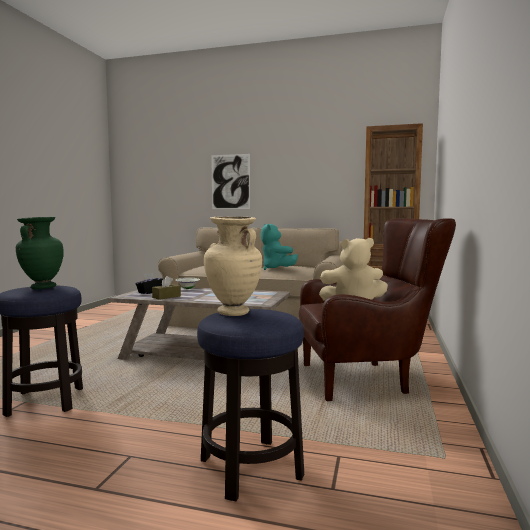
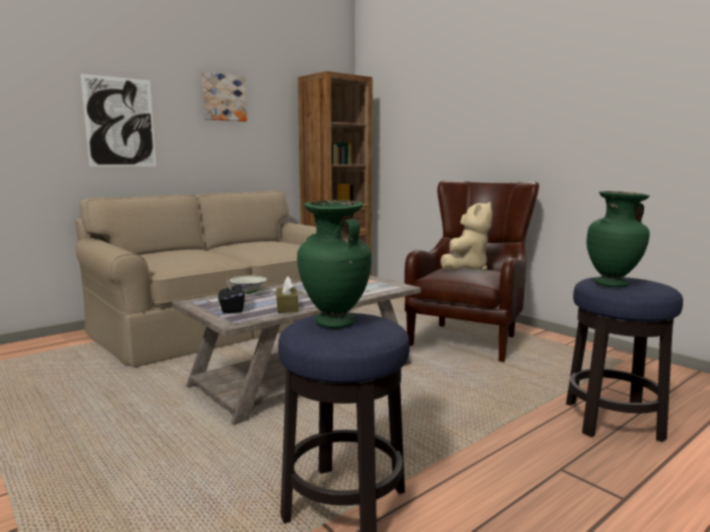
camera: 55 degrees left, 5 degrees up
beige vase [204,217,262,316] -> green vase [586,191,650,287]
turquoise plush toy [261,223,298,270] -> none
none -> picture [202,72,247,122]

